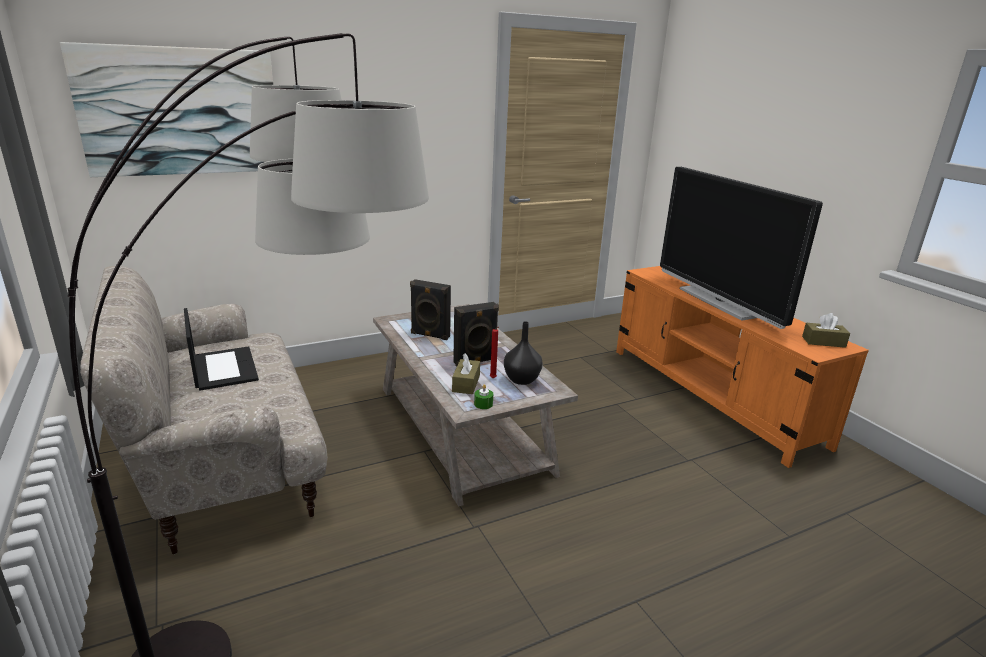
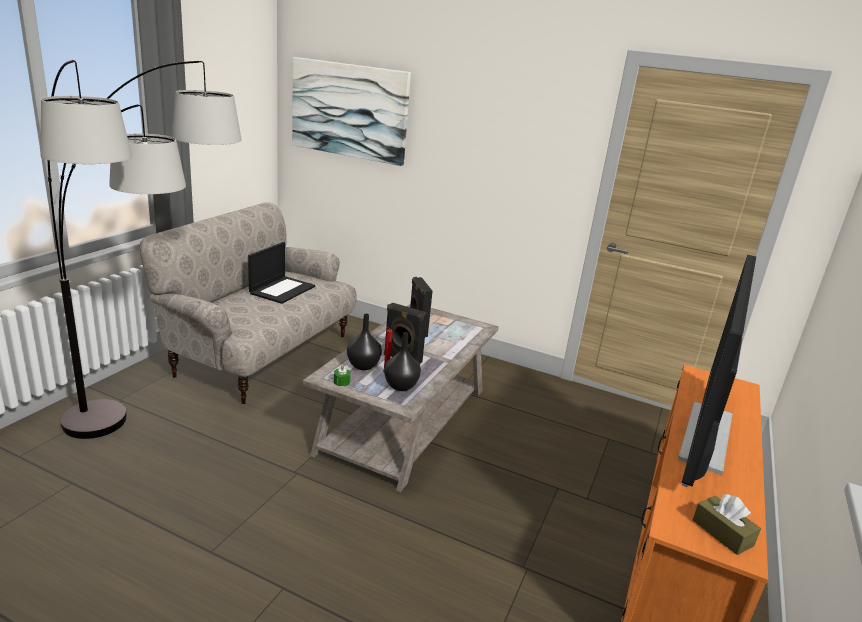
camera: 50 degrees right, 0 degrees up
brown tissue box [452,353,480,394] -> black vase [347,314,382,370]

